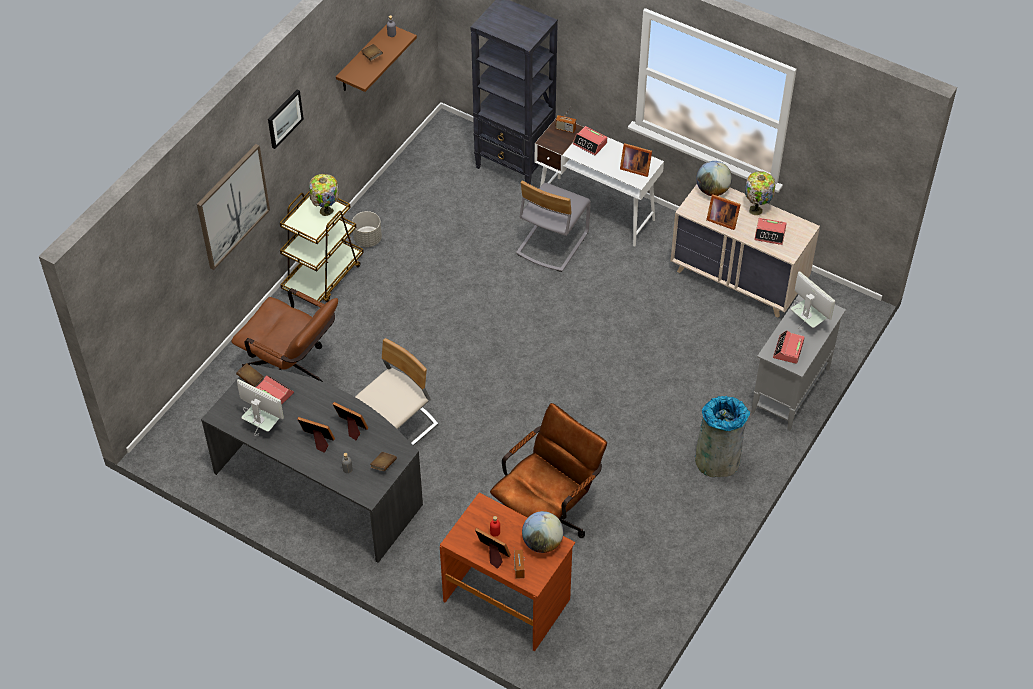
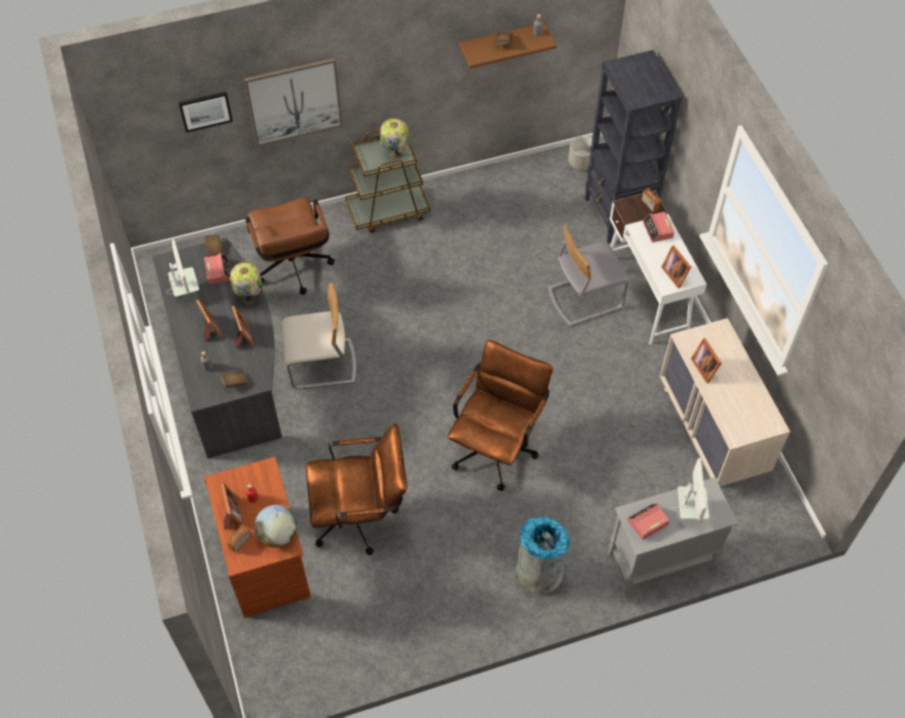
camera: 40 degrees right, 5 degrees up
picture [268,90,304,149] -> picture moved to [178,91,233,133]
grey planter [352,211,382,247] -> grey planter moved to [569,136,592,170]
globe [696,161,732,196] -> none
table lamp [745,171,775,215] -> table lamp moved to [230,262,263,305]
alarm clock [754,218,787,245] -> none
none -> brown office chair [448,340,553,491]

